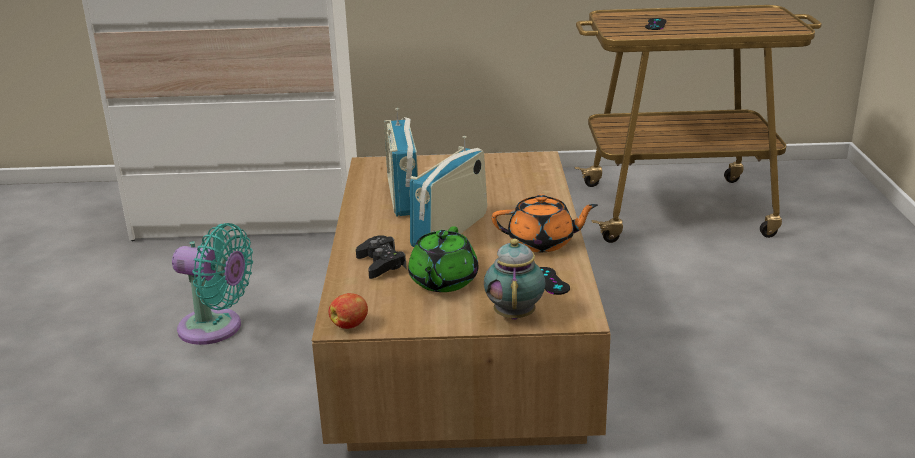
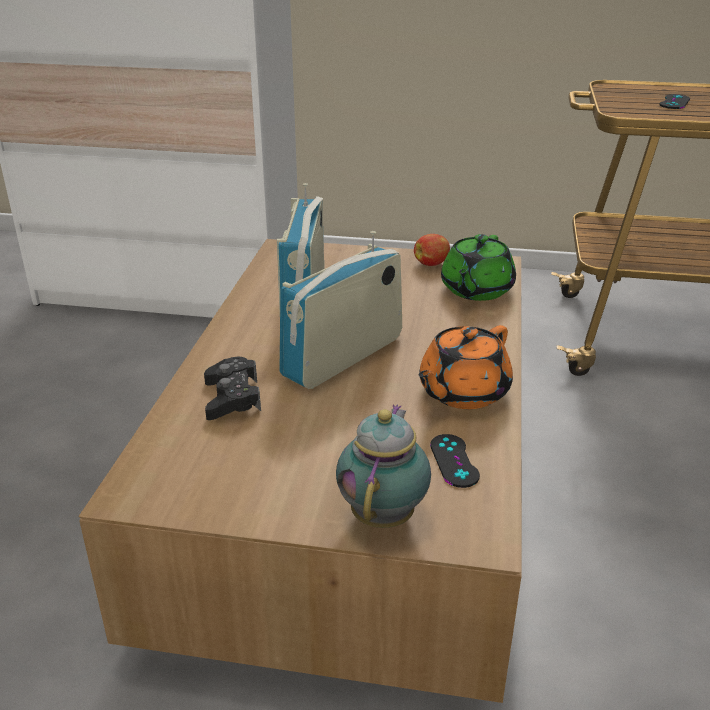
camera: 10 degrees right, 5 degrees up
turquoise fan [172,223,253,345] -> none
apple [329,293,368,329] -> apple moved to [414,234,450,266]
green teapot [408,226,479,292] -> green teapot moved to [441,234,516,301]
orange teapot [492,194,598,252] -> orange teapot turned 120 degrees clockwise [418,325,513,409]

